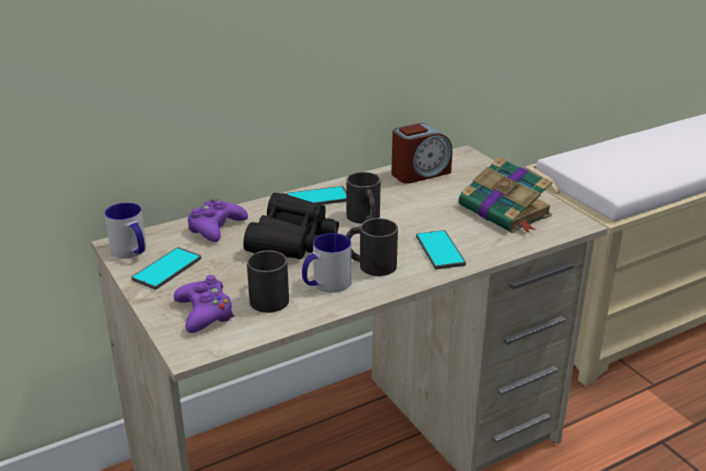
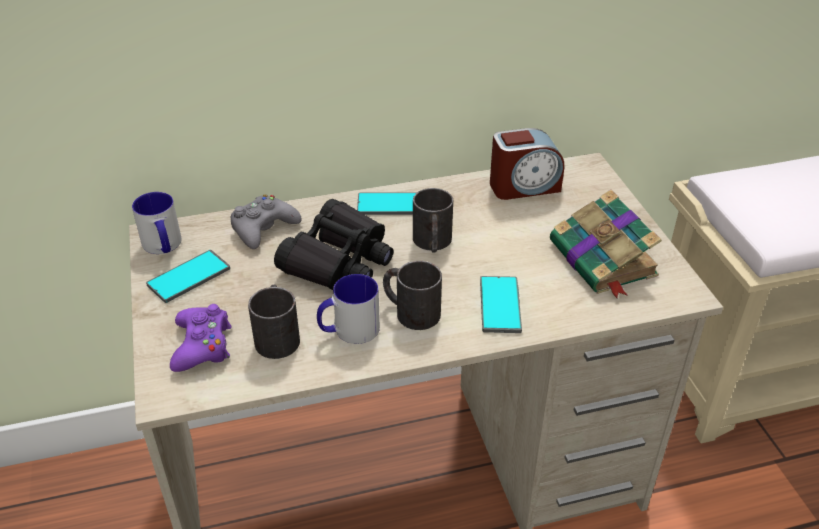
camera: 15 degrees right, 10 degrees up
purple game controller [188,199,248,242] -> grey game controller [231,194,302,249]

